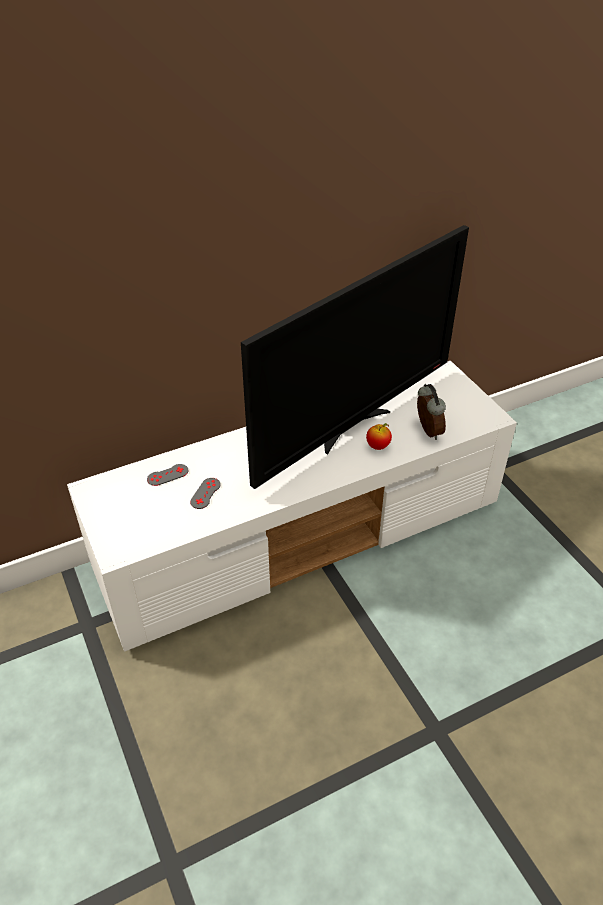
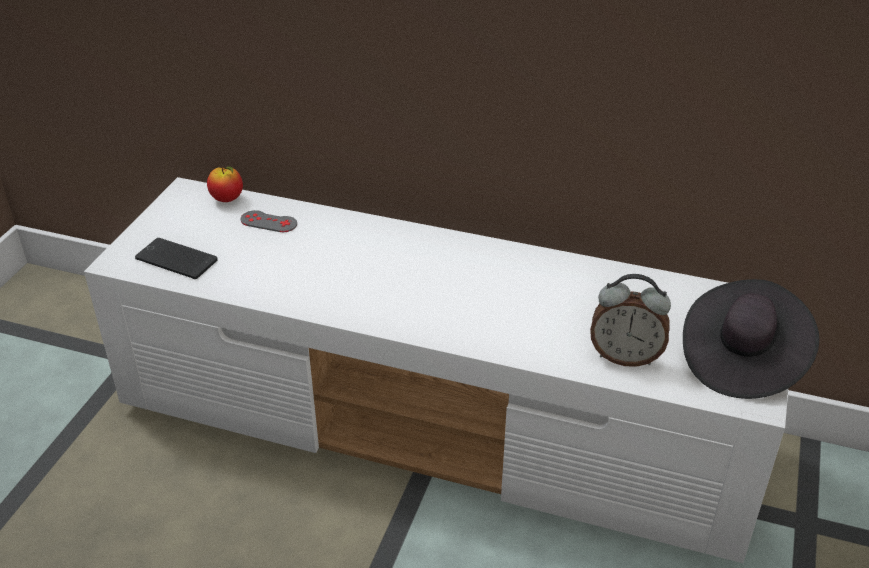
camera: 45 degrees right, 5 degrees down
grey game controller [190,478,221,509] -> none
television [241,225,469,489] -> none
apple [366,423,392,450] -> apple moved to [207,166,243,202]
alarm clock [417,384,446,440] -> alarm clock turned 75 degrees clockwise [590,274,671,367]
none -> phone [135,238,218,279]
none -> black hat [683,279,819,399]

